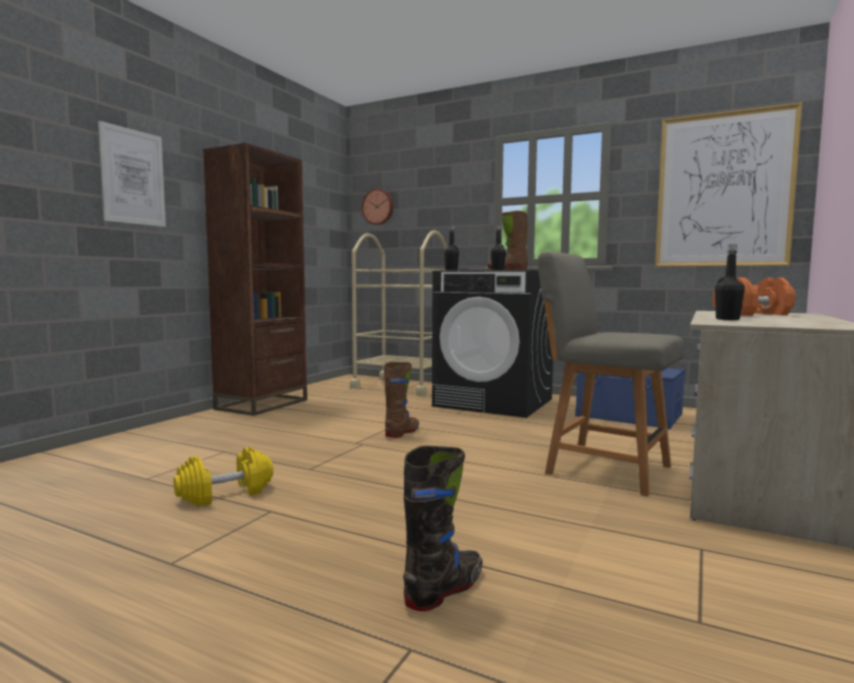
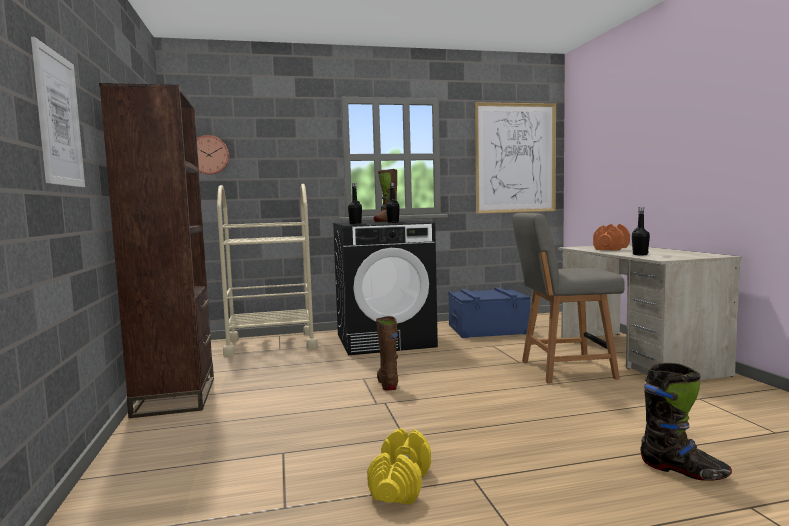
camera: 40 degrees left, 0 degrees up
black boot [403,445,483,611] -> black boot turned 120 degrees clockwise [640,363,732,481]

